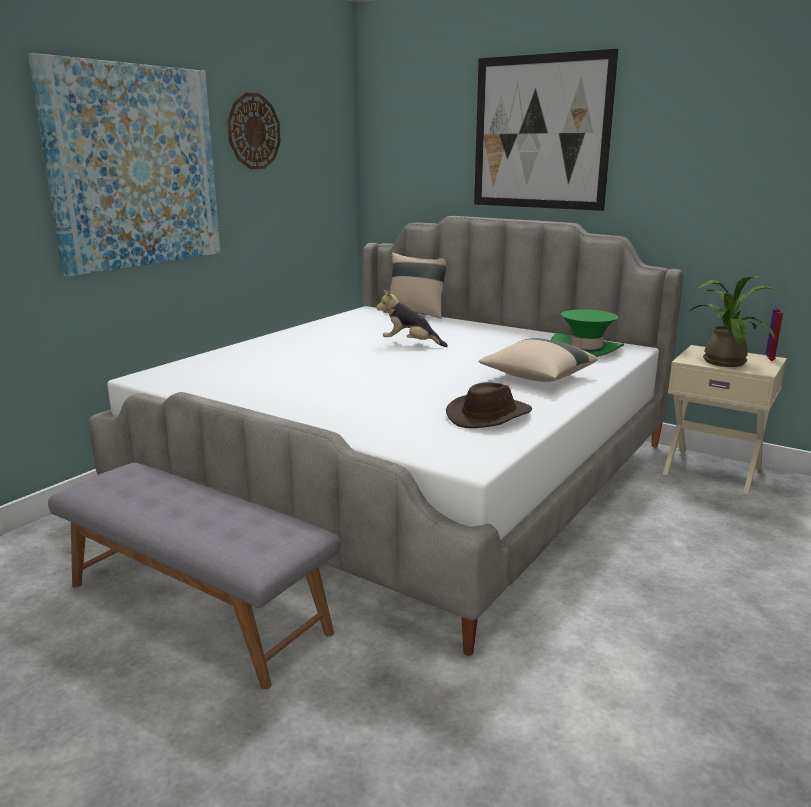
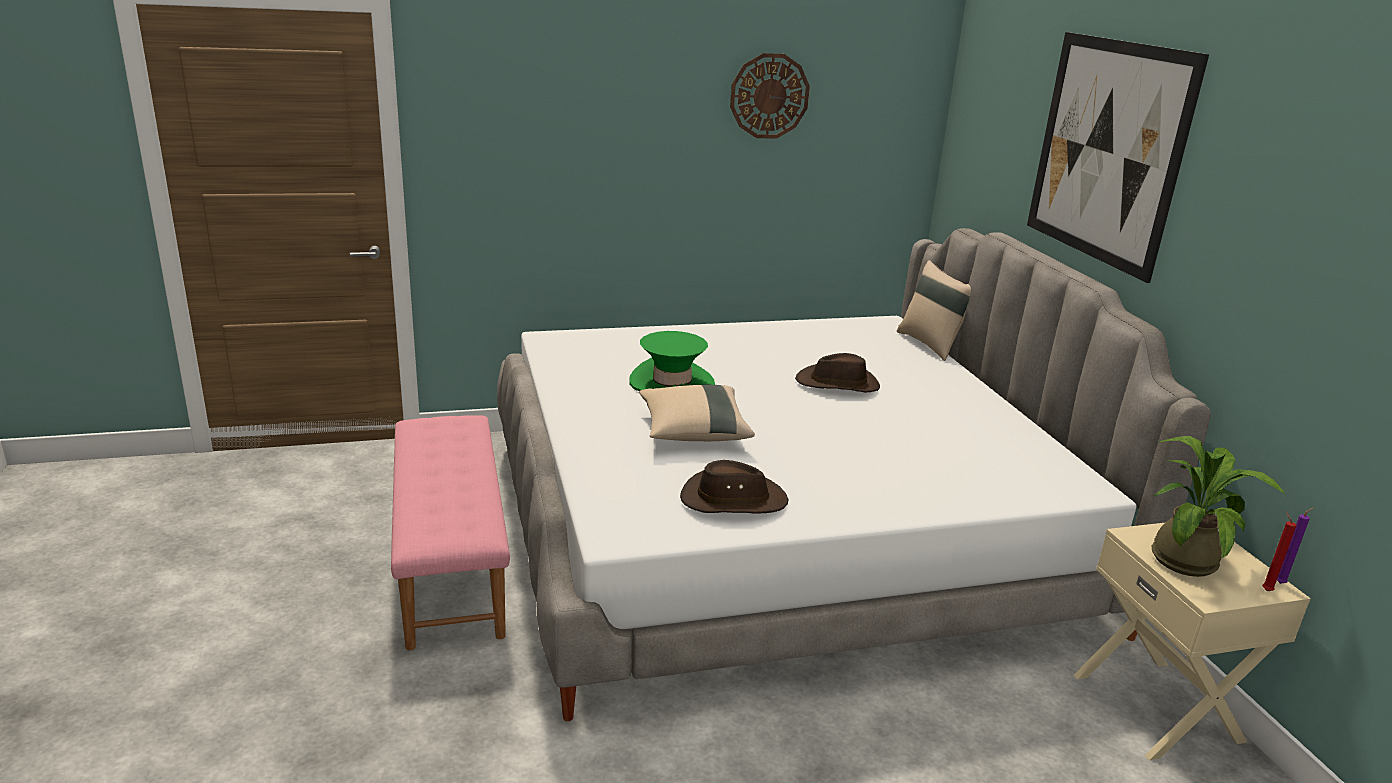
camera: 40 degrees right, 5 degrees up
picture [28,53,220,277] -> none
grey bench [48,462,340,689] -> pink bench [391,415,510,650]
plush toy [376,290,448,347] -> brown hat [795,353,880,392]
beige pillow [479,338,598,382] -> beige pillow moved to [639,385,755,441]
green hat [551,309,624,357] -> green hat moved to [629,331,715,391]

